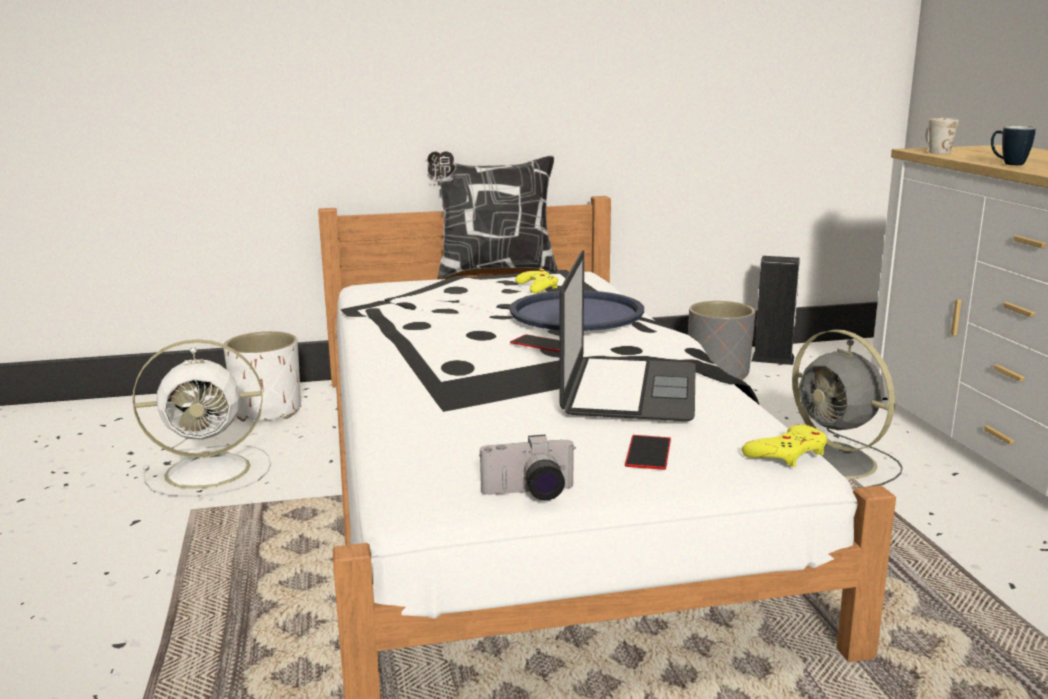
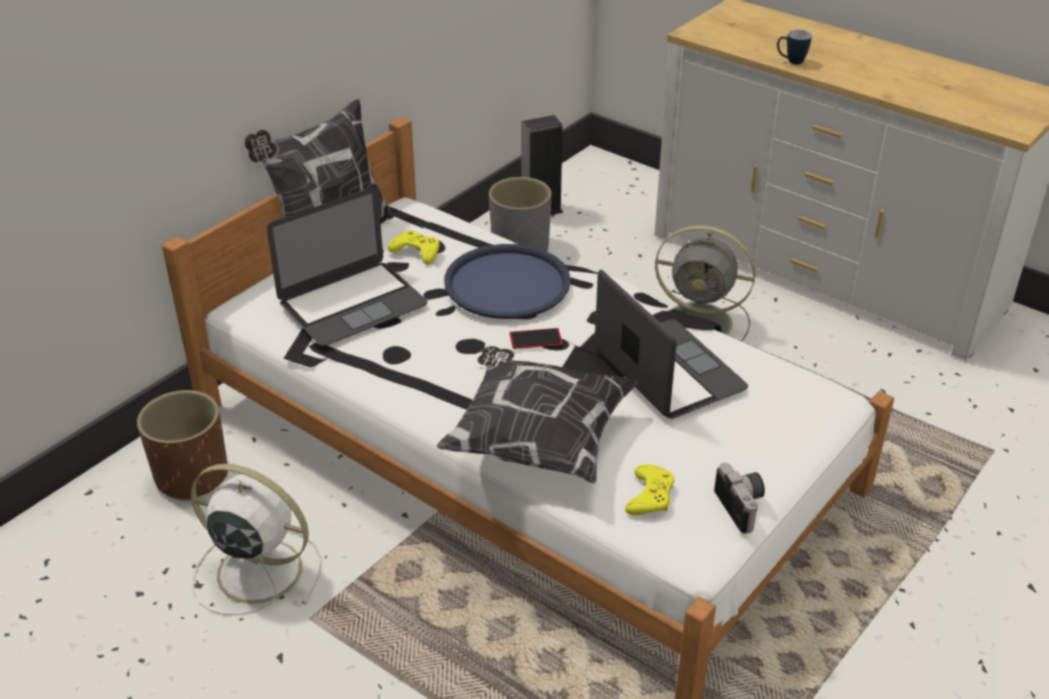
camera: 40 degrees left, 20 degrees up
white fan [132,339,271,497] -> white fan turned 105 degrees counterclockwise [191,464,322,615]
white planter [224,331,301,422] -> brown planter [137,390,228,501]
camera [479,435,576,500] -> camera turned 60 degrees counterclockwise [714,463,765,533]
phone [625,435,671,470] -> none
yellow game controller [742,425,827,467] -> yellow game controller moved to [625,464,674,515]
white mug [925,118,959,154] -> none
none -> laptop [267,187,428,346]
none -> pillow [437,346,637,483]

